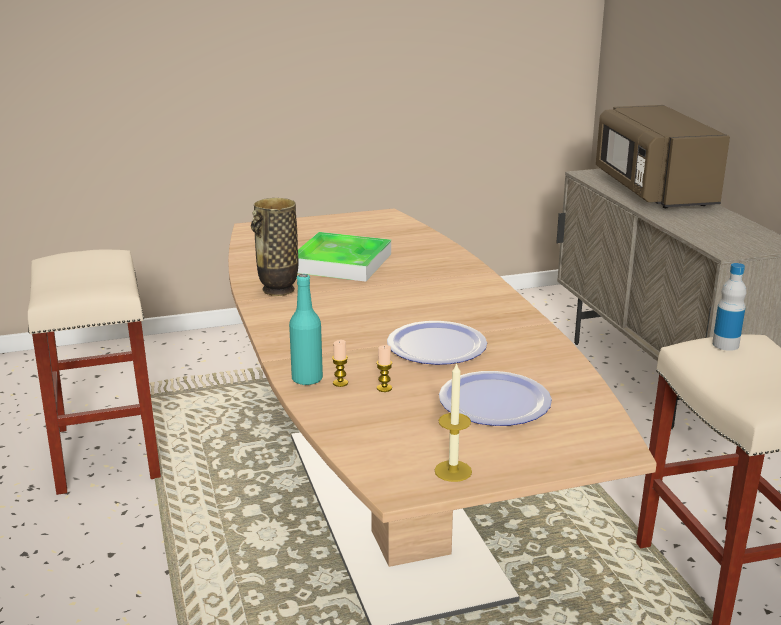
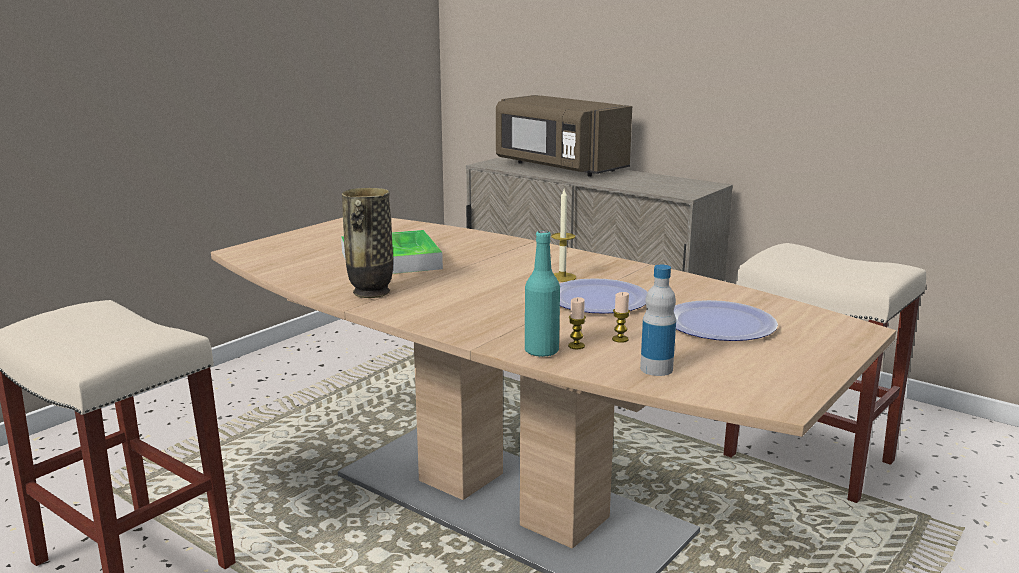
camera: 35 degrees left, 5 degrees down
candle [434,362,472,482] -> candle moved to [551,189,576,282]
bottle [712,263,746,351] -> bottle moved to [640,265,676,376]

